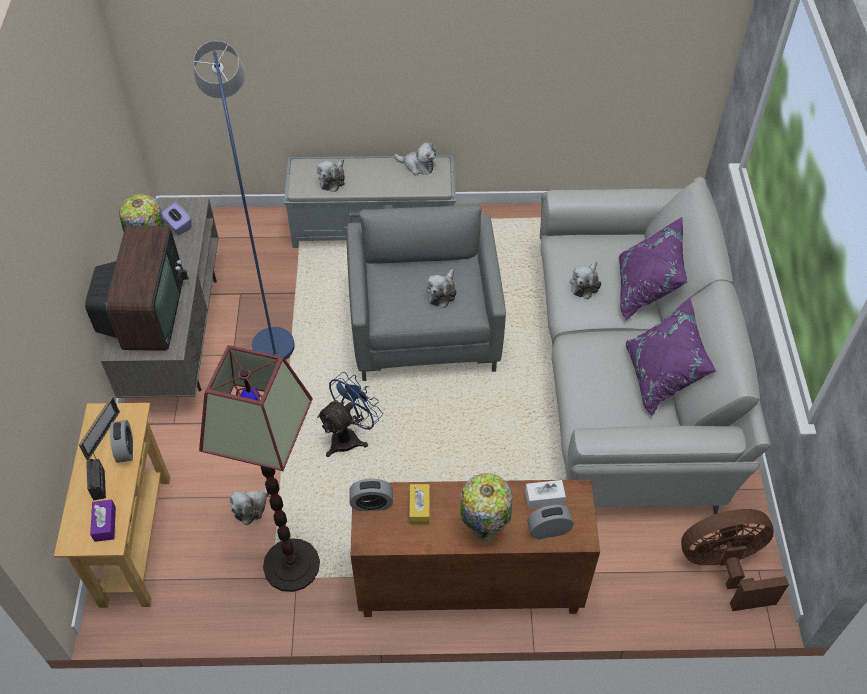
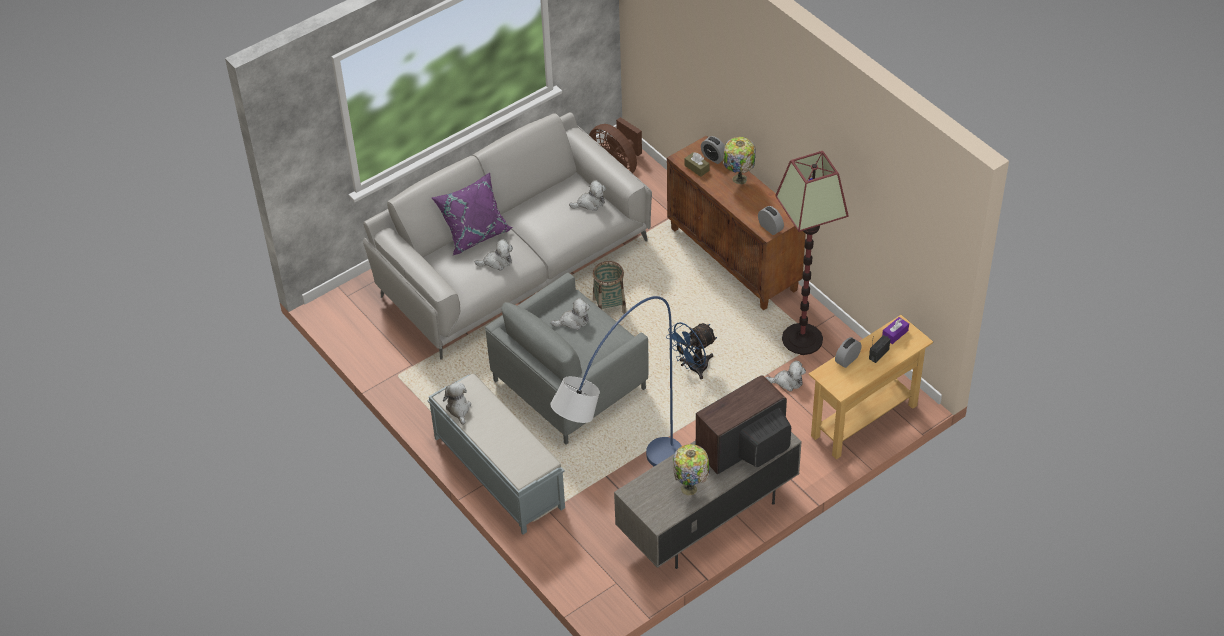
camera: 125 degrees left, 5 degrees down
picture frame [79,396,120,460] -> none
purple tissue box [162,202,192,235] -> none
plush toy [317,158,345,192] -> plush toy moved to [569,180,606,211]
blue fan [317,372,383,457] -> blue fan turned 45 degrees counterclockwise [666,322,717,379]
yellow tissue box [409,484,430,525] -> none
white tissue box [525,480,566,508] -> brown tissue box [684,152,710,177]
purple pillow [626,297,717,416] -> none
none -> basket [593,261,626,314]

